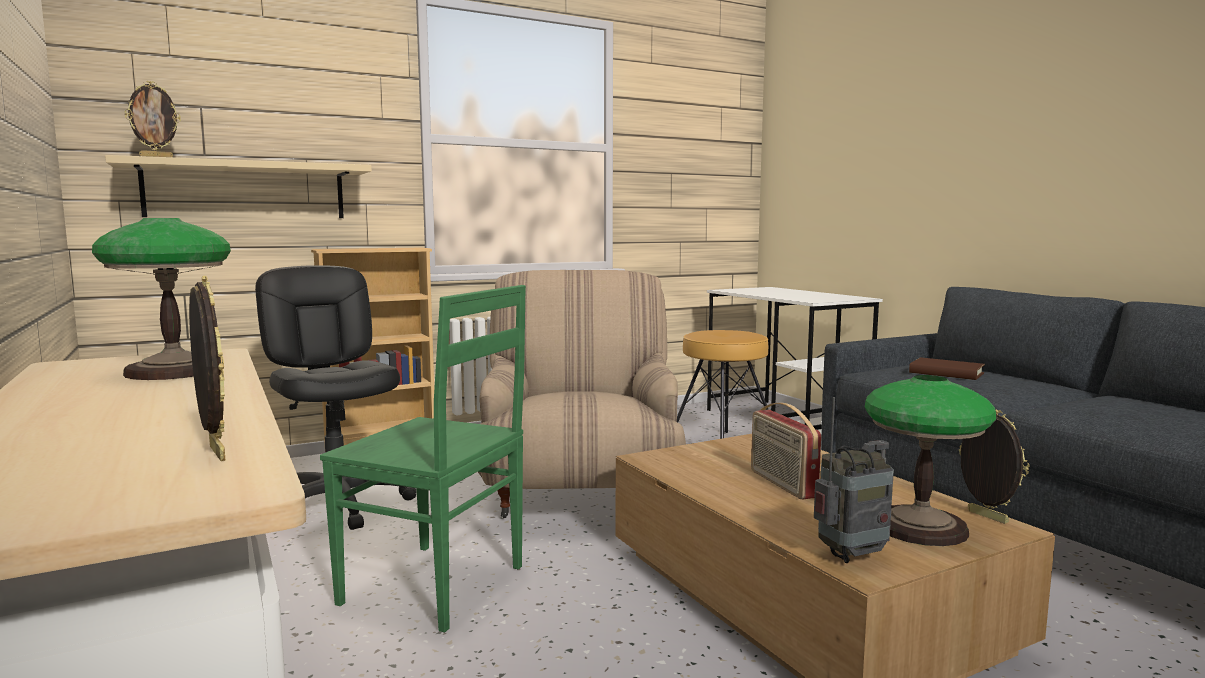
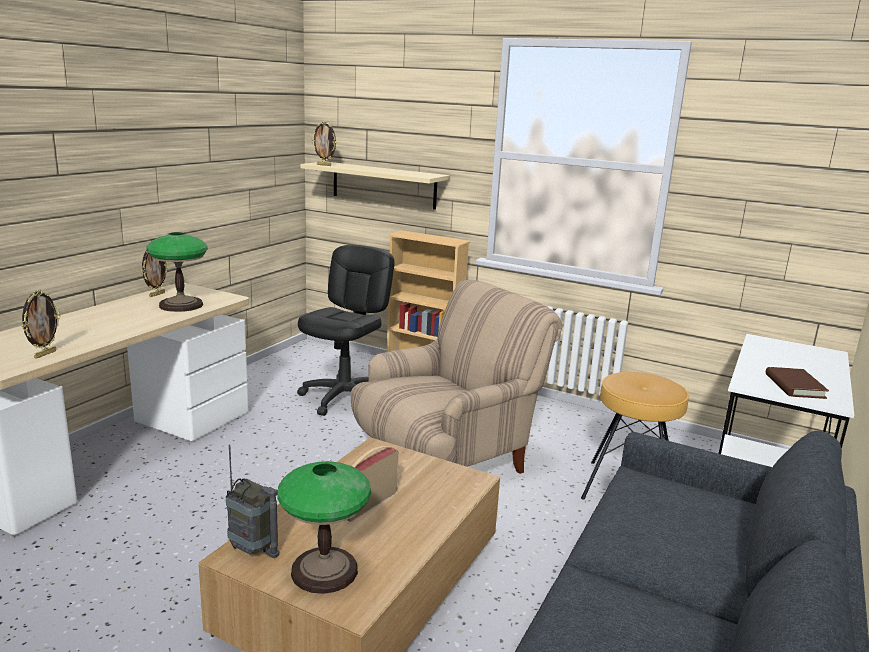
camera: 55 degrees right, 10 degrees up
green chair [320,285,526,633] -> none
brown book [909,357,985,380] -> brown book moved to [766,367,829,399]
picture frame [959,409,1029,524] -> picture frame moved to [142,250,169,297]

